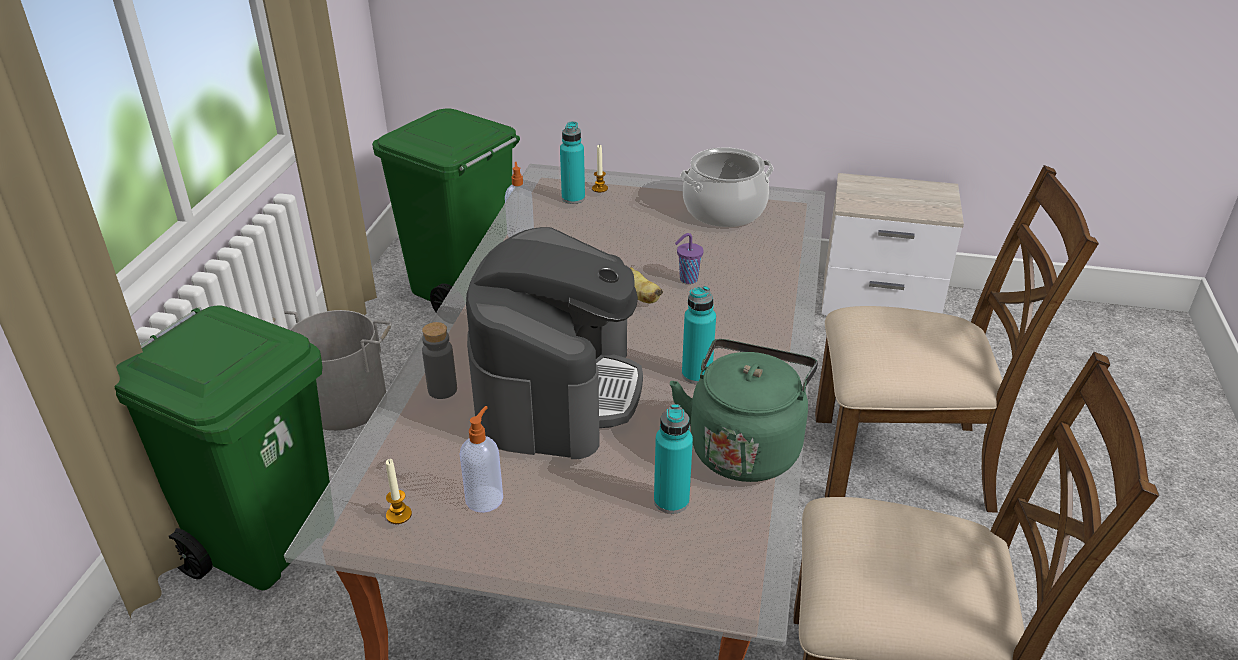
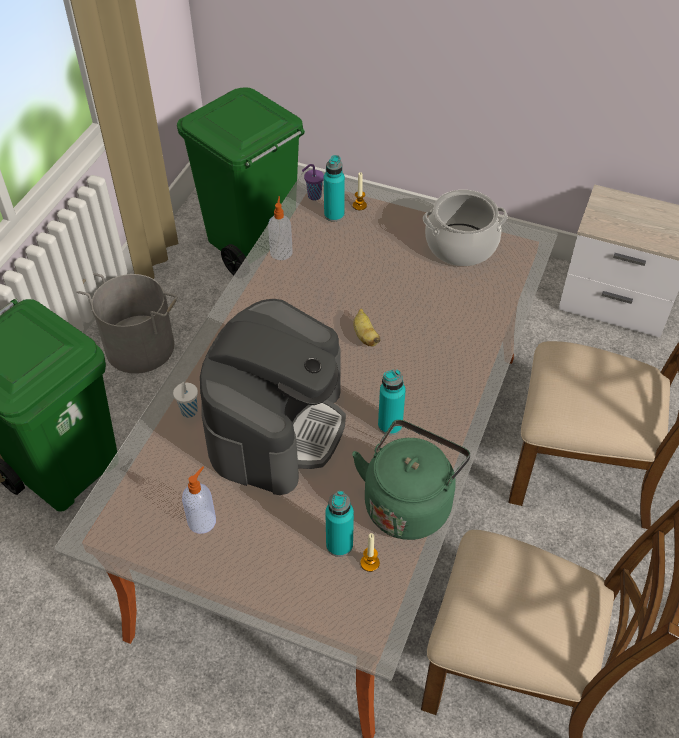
camera: 10 degrees right, 15 degrees up
candle [386,459,412,524] -> candle moved to [361,533,380,572]
grey bottle [422,322,457,399] -> white cup [173,382,198,418]
purple cup [675,233,704,284] -> purple cup moved to [302,164,324,200]

